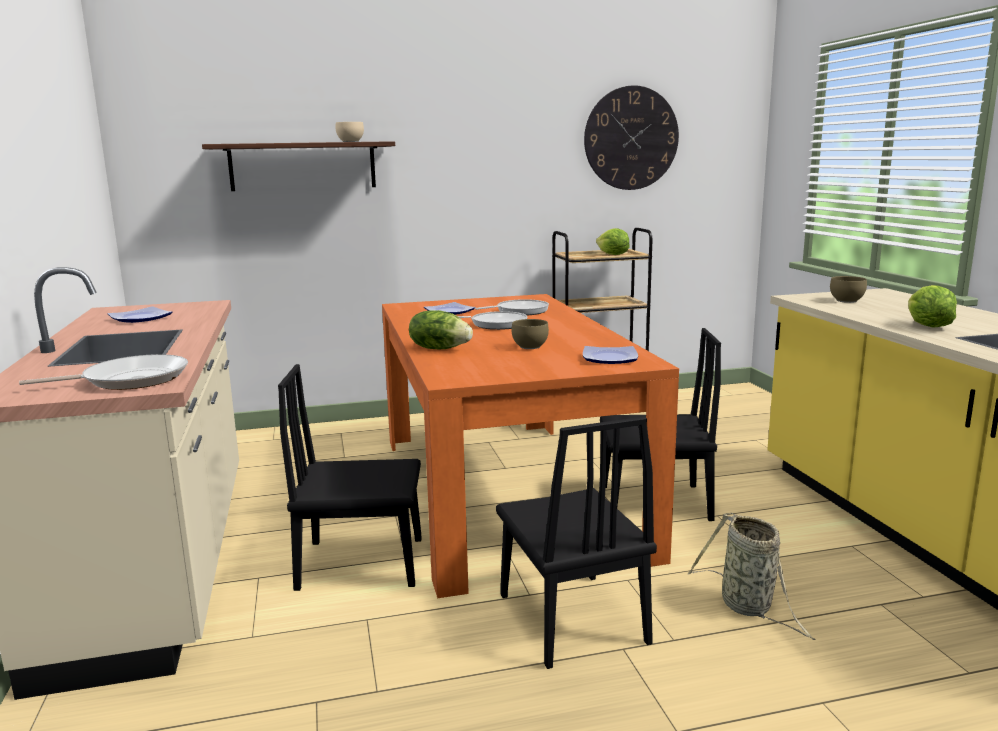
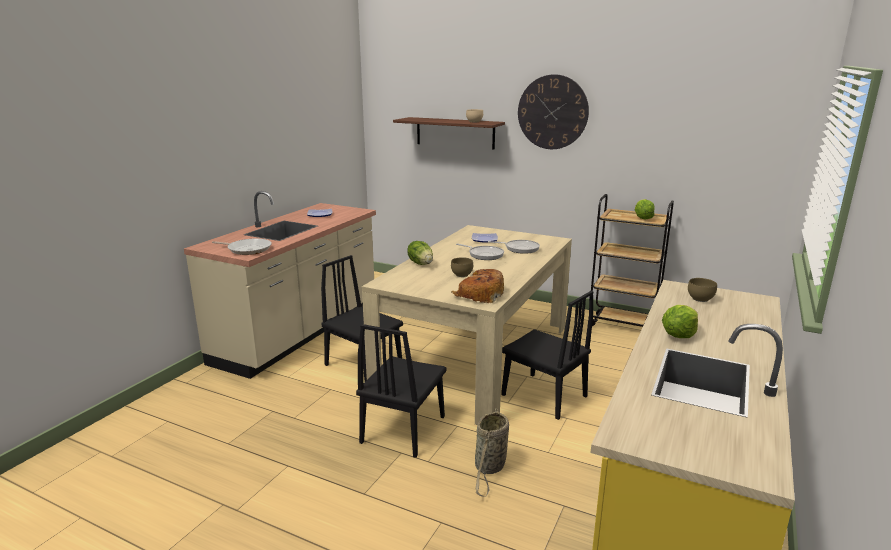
camera: 40 degrees right, 5 degrees up
orange dining table [382,294,679,598] -> beige dining table [362,225,572,425]
plate [583,346,638,364] -> bread [451,269,504,303]
wall clock [584,85,679,190] -> wall clock moved to [518,74,589,149]

